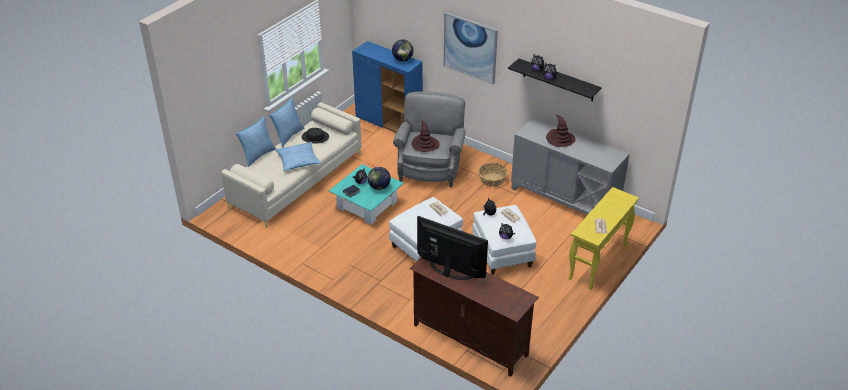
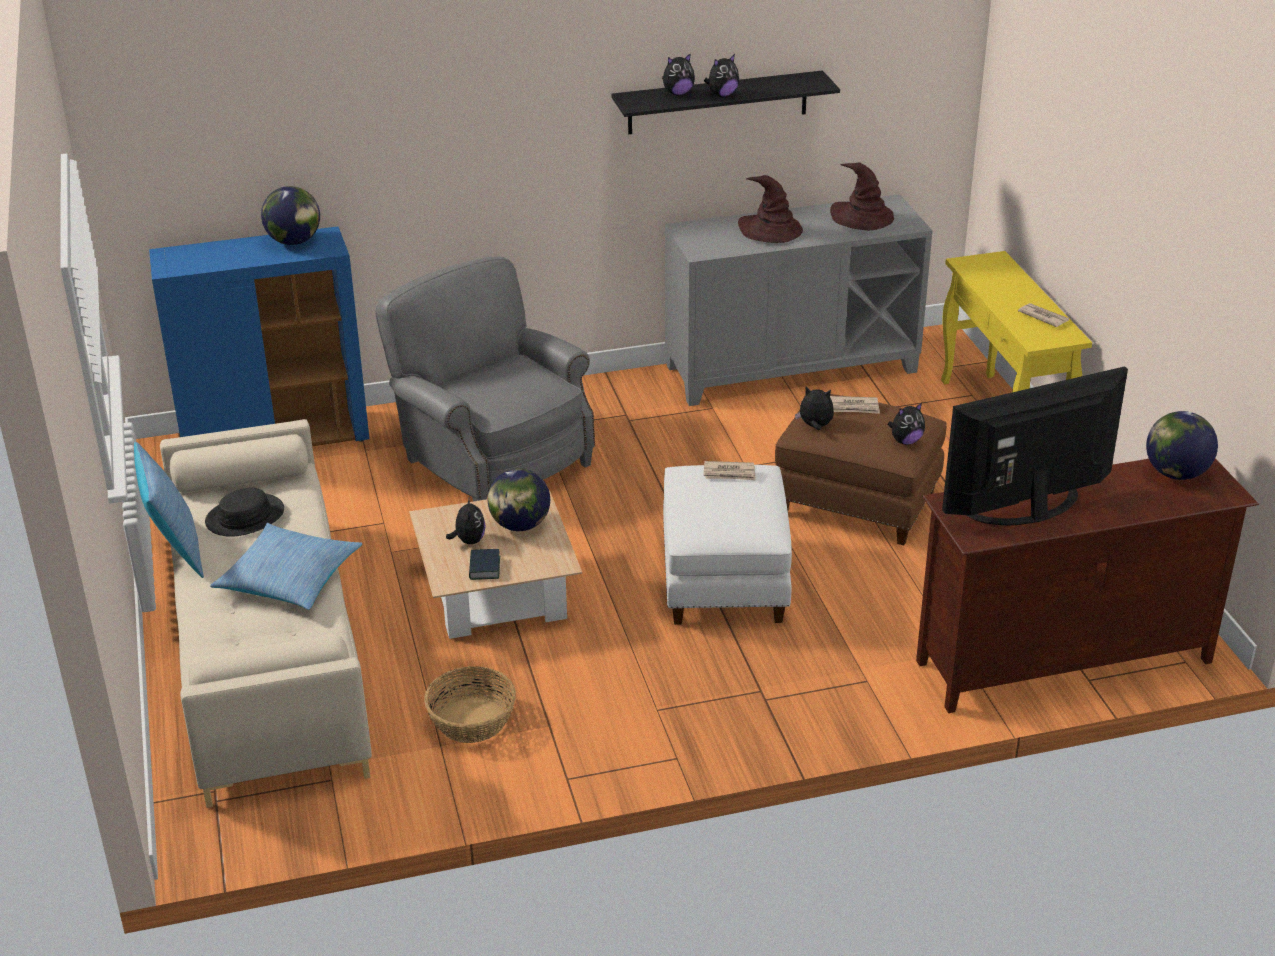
camera: 50 degrees left, 5 degrees down
pillow [235,117,276,167] -> none
turquoise coffee table [329,164,404,225] -> beige coffee table [409,490,582,639]
brown hat [411,120,440,152] -> brown hat moved to [830,162,894,230]
picture [444,12,498,84] -> none
white ottoman [472,205,536,275] -> brown ottoman [775,394,947,545]
basket [478,163,508,187] -> basket moved to [424,666,516,743]
none -> globe [1146,411,1218,480]

